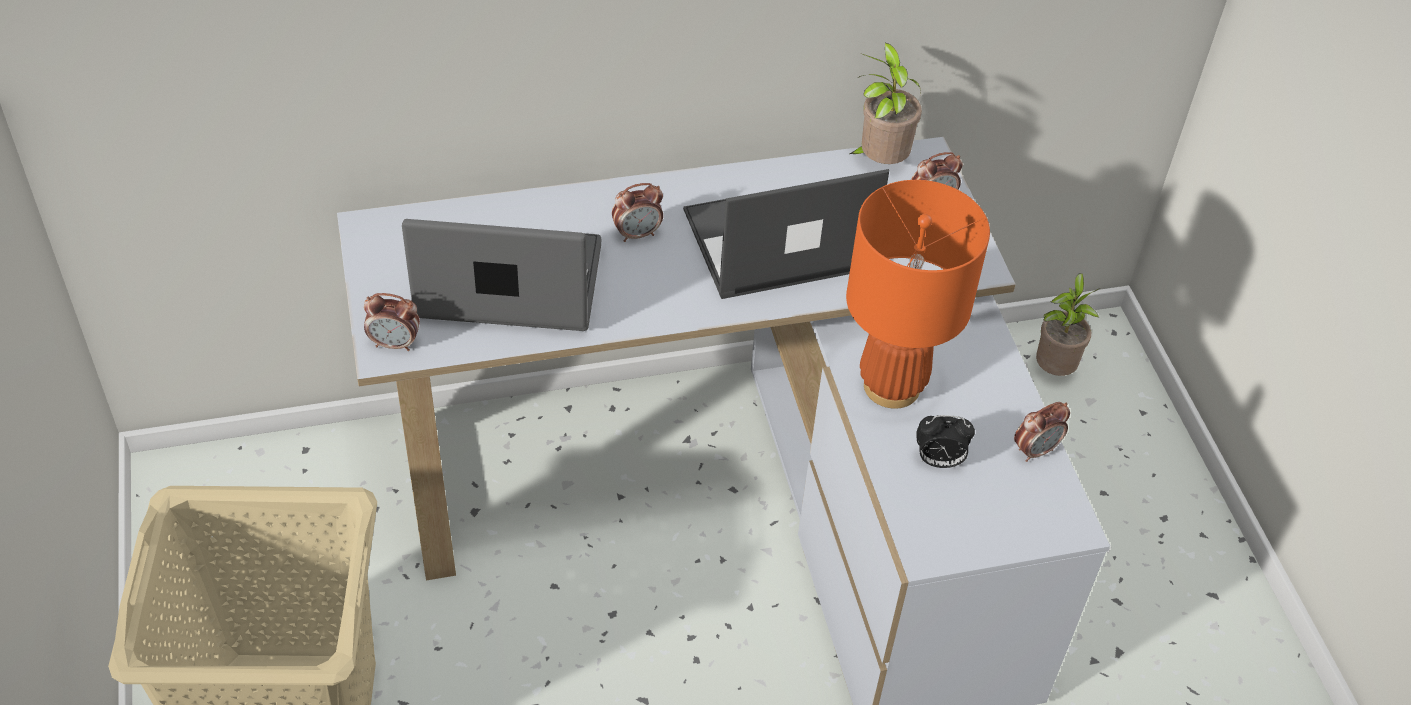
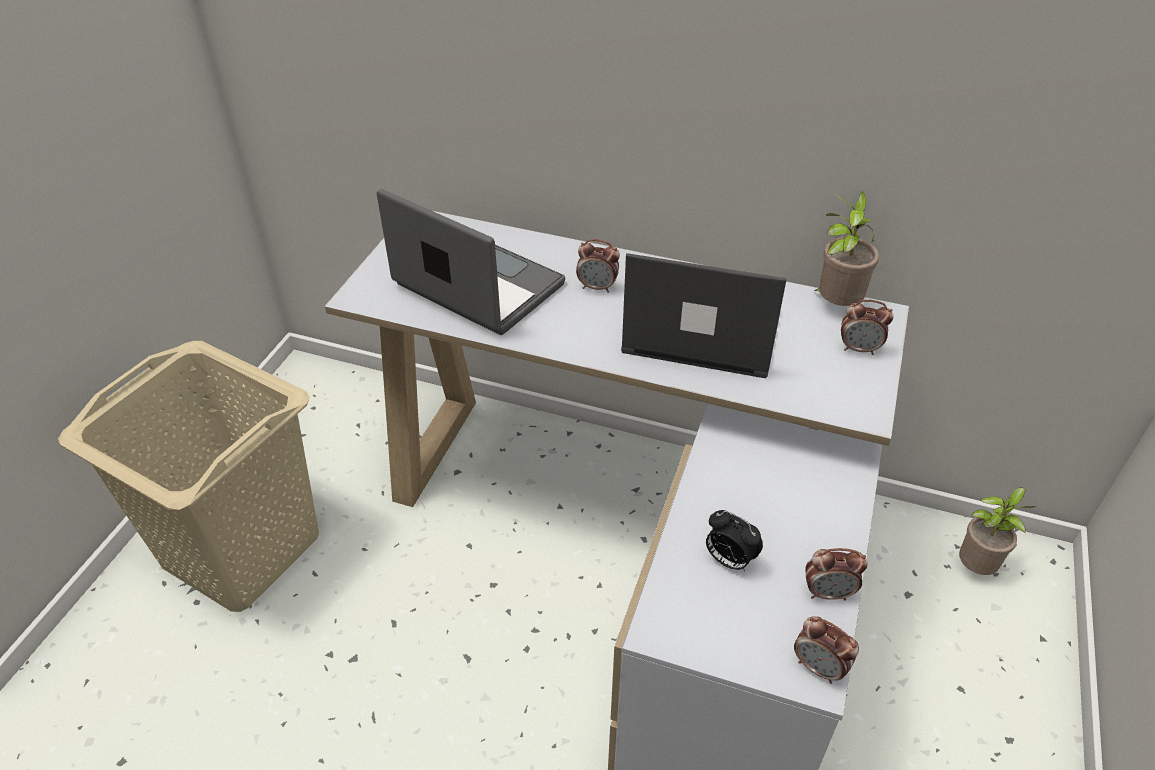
camera: 35 degrees right, 5 degrees down
alarm clock [364,293,420,351] -> alarm clock moved to [794,616,859,684]
orange table lamp [846,180,990,409] -> none

